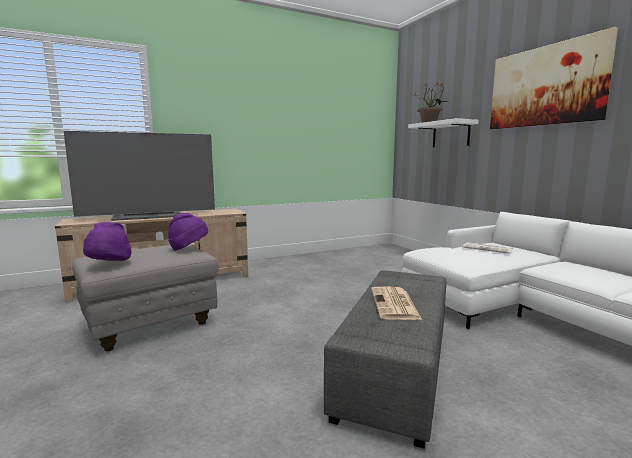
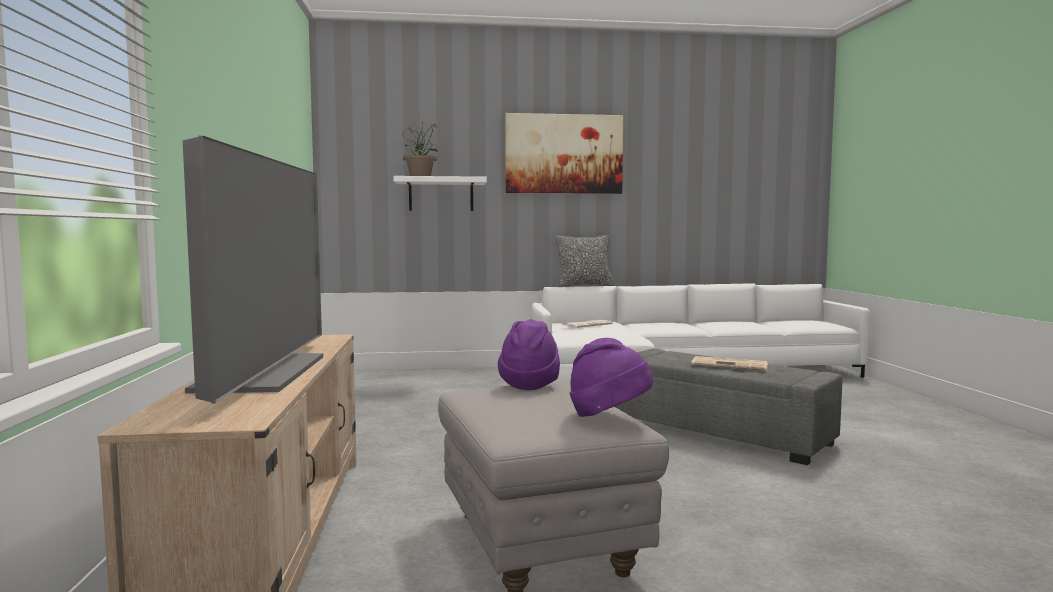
camera: 70 degrees left, 5 degrees down
none -> pillow [556,235,614,287]

